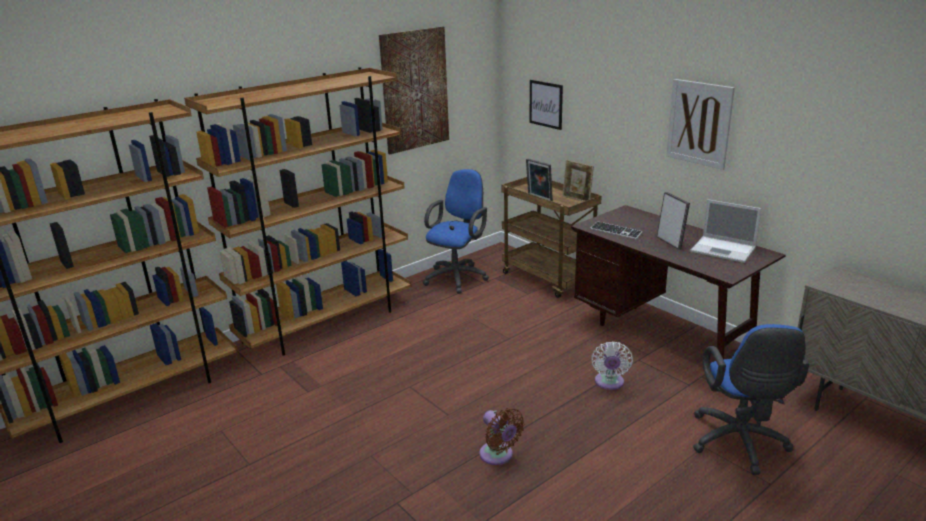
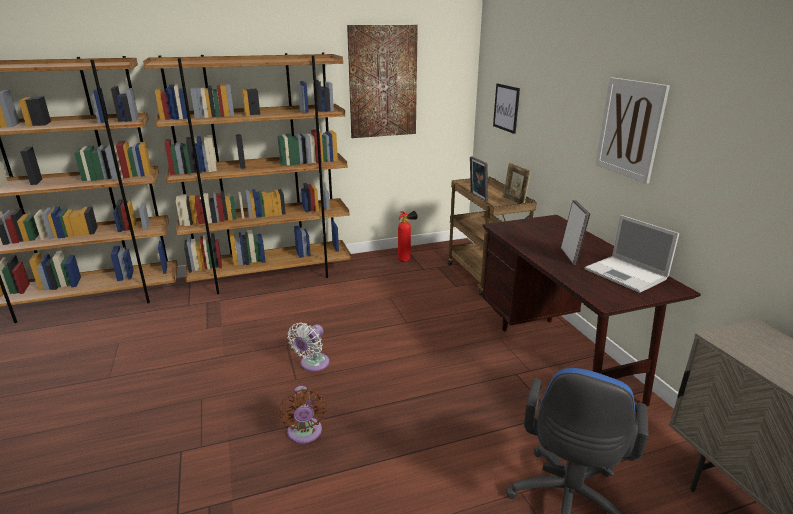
camera: 20 degrees right, 0 degrees up
blue office chair [423,169,489,294] -> fire extinguisher [398,211,418,262]
keyboard [590,221,643,239] -> none
white fan [591,341,633,390] -> white fan moved to [288,322,329,372]

